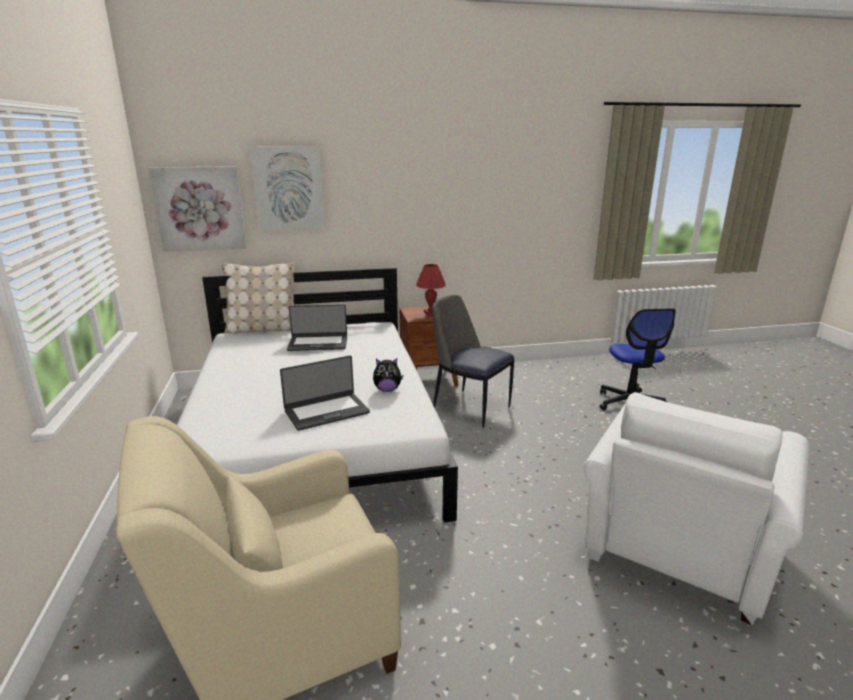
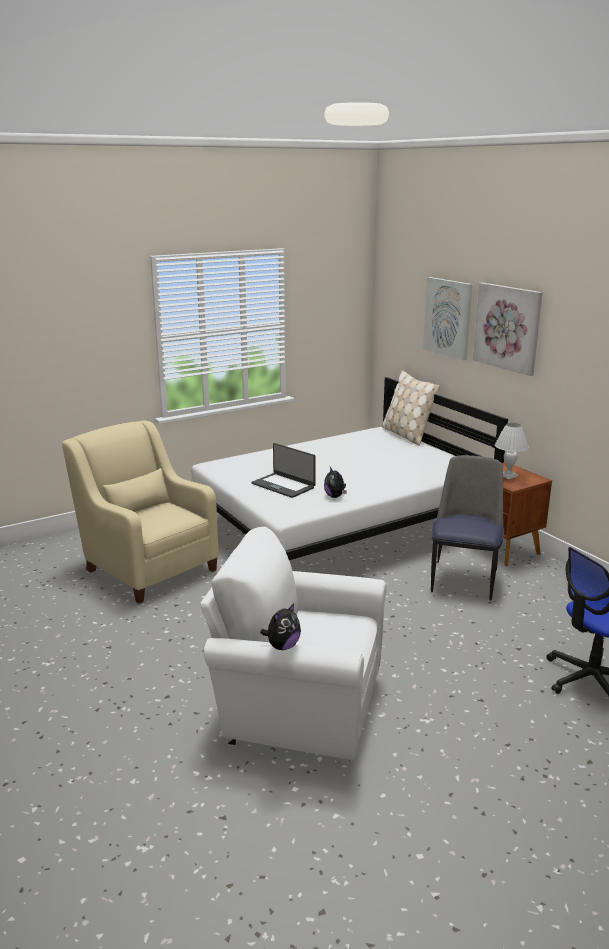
camera: 70 degrees right, 0 degrees up
picture [148,166,247,252] -> picture moved to [473,283,543,376]
laptop [287,304,347,351] -> none
red table lamp [416,264,446,315] -> white table lamp [495,423,529,479]
none -> plush toy [260,603,301,650]

